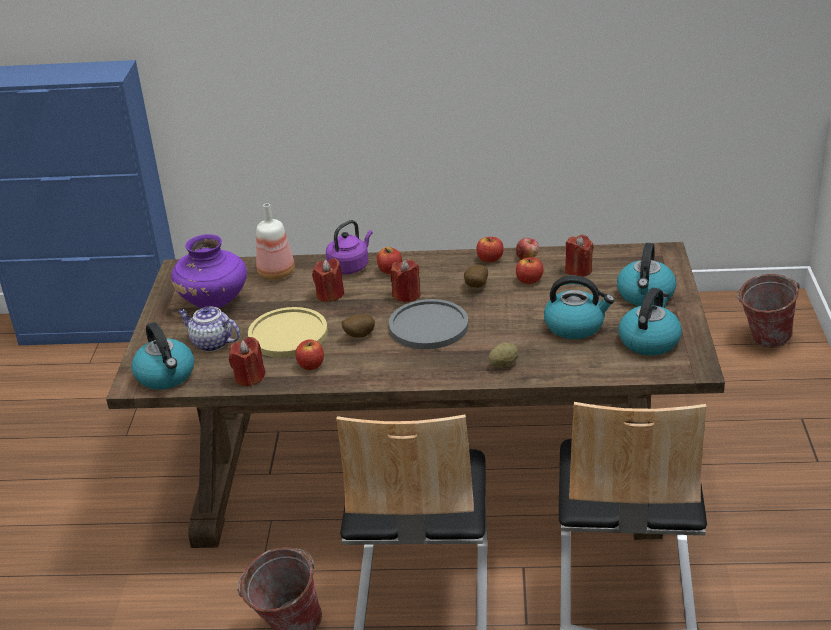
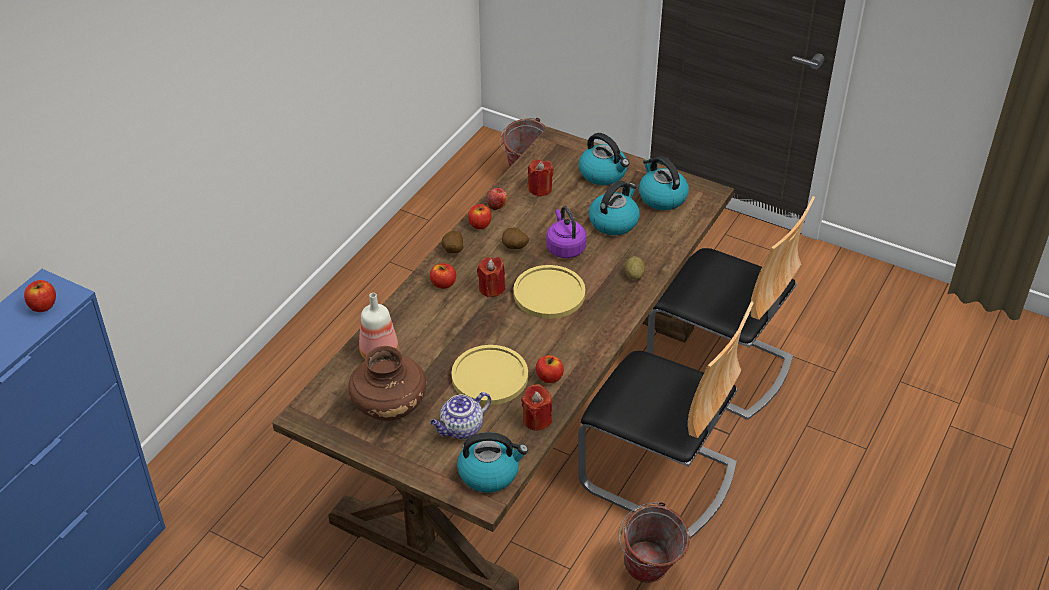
camera: 65 degrees left, 10 degrees up
purple vase [171,234,247,308] -> brown vase [348,346,426,421]
red candle [312,258,344,303] -> none
purple kettle [326,220,372,274] -> purple kettle moved to [546,206,587,258]
potato [341,314,375,338] -> potato moved to [442,231,463,253]
grey plate [389,299,468,349] -> yellow plate [513,265,585,319]
apple [516,257,544,284] -> apple moved to [24,280,56,312]

